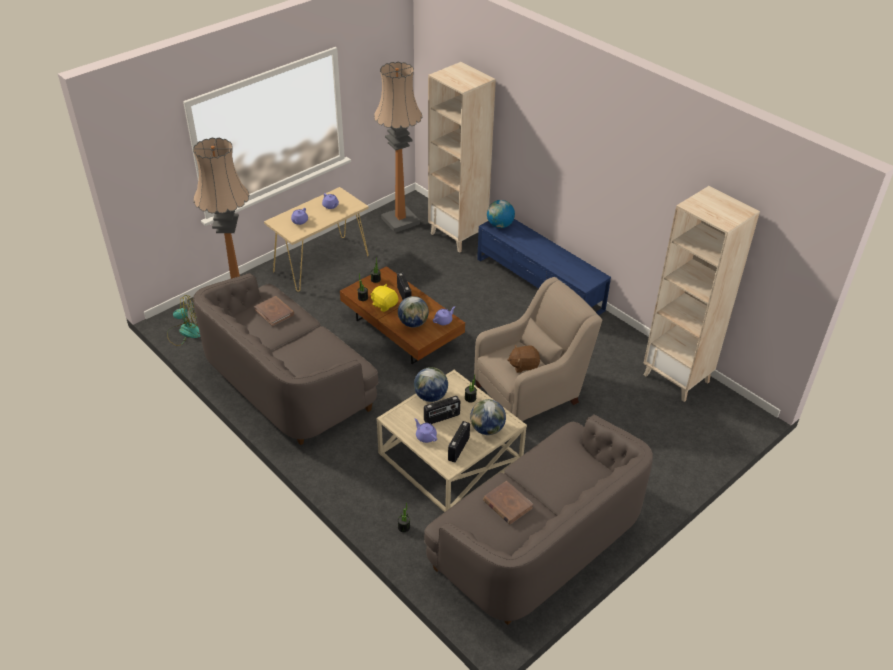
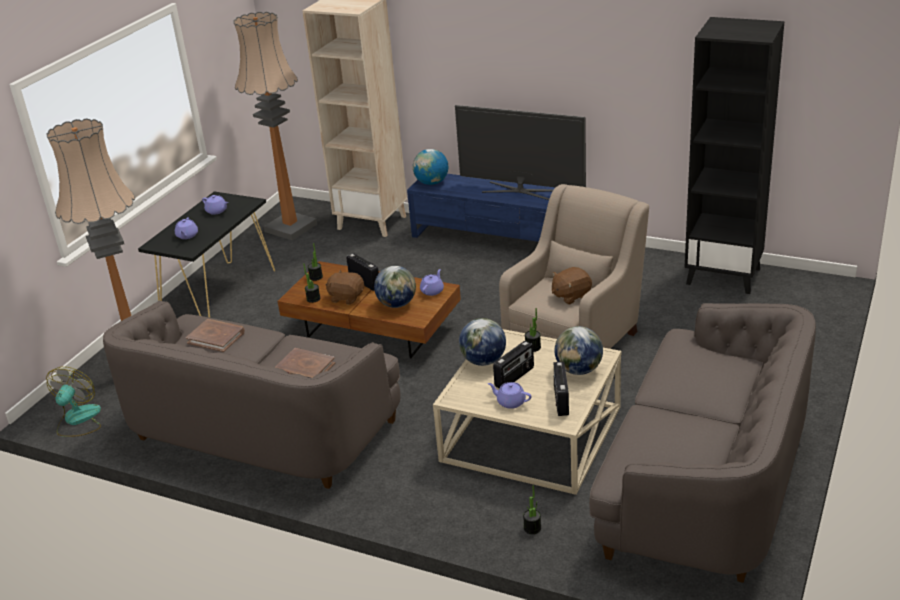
camera: 20 degrees left, 10 degrees down
fan [167,295,200,346] -> fan turned 45 degrees counterclockwise [46,367,101,437]
beige console table [264,187,369,292] -> black console table [138,192,275,318]
yellow plush toy [370,284,398,312] -> brown plush toy [326,270,364,305]
brown book [483,481,533,525] -> brown book moved to [276,348,335,378]
beige bookcase [643,186,760,402] -> black bookcase [685,17,784,294]
none -> television [455,105,586,200]

